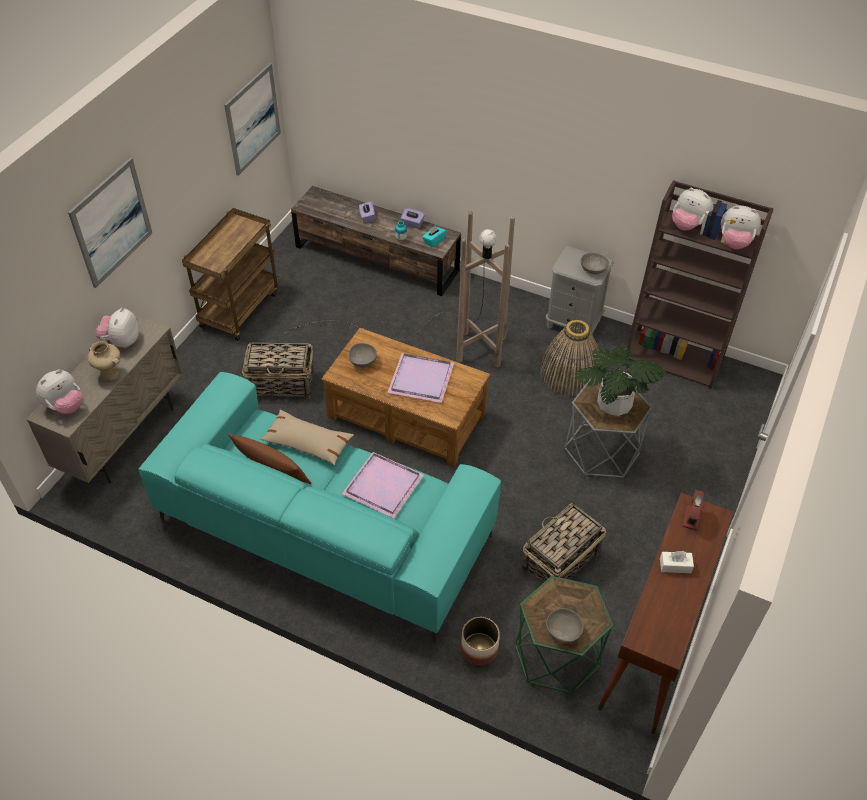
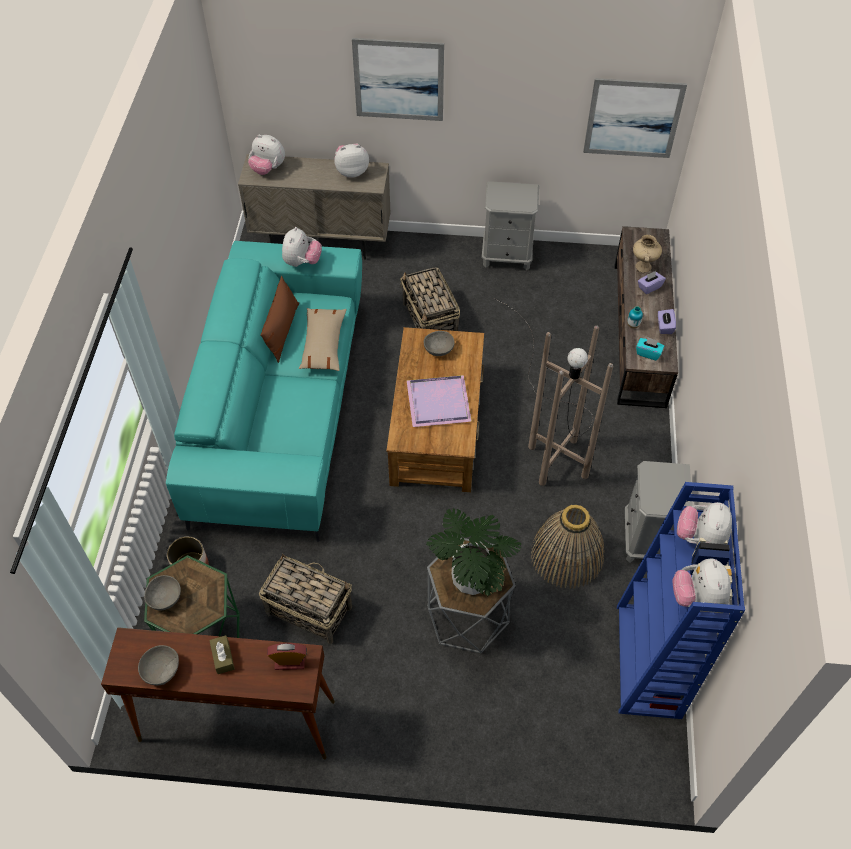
camera: 70 degrees right, 5 degrees up
beige vase [87,341,120,381] -> beige vase moved to [633,235,662,273]
brown cart [182,208,279,341] -> grey nightstand [482,181,539,270]
purple tray [342,452,424,518] -> none
grey bowl [581,252,609,275] -> grey bowl moved to [138,645,179,685]
brown bookcase [626,180,774,390] -> blue bookcase [617,482,745,719]
white tissue box [660,551,694,573] -> brown tissue box [209,635,235,674]
none -> plush toy [282,227,322,267]

